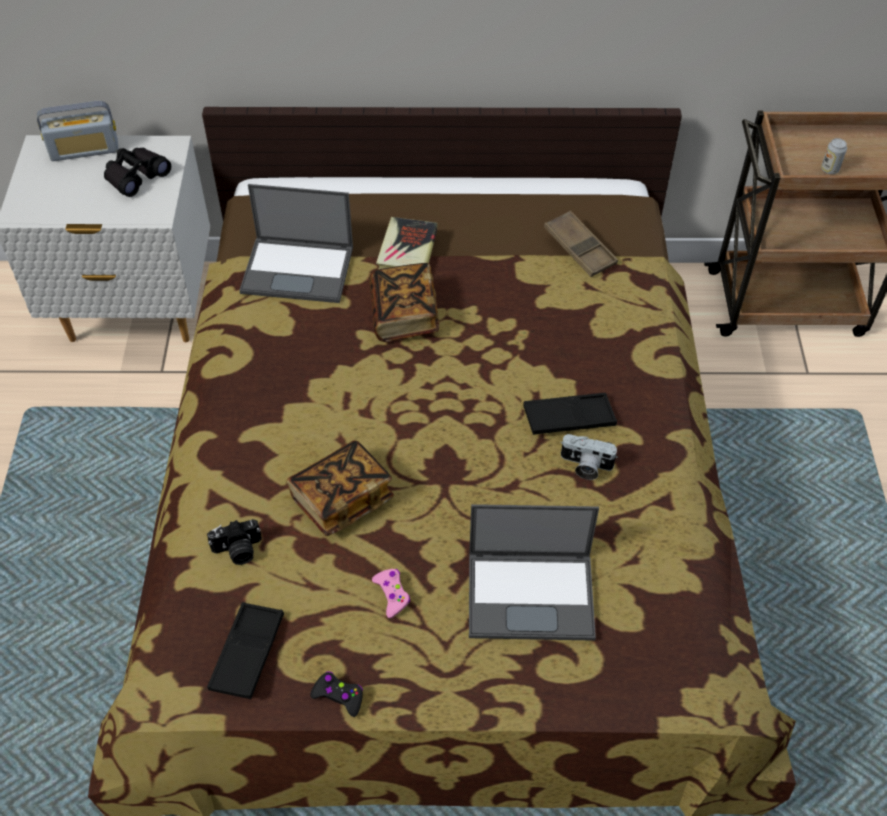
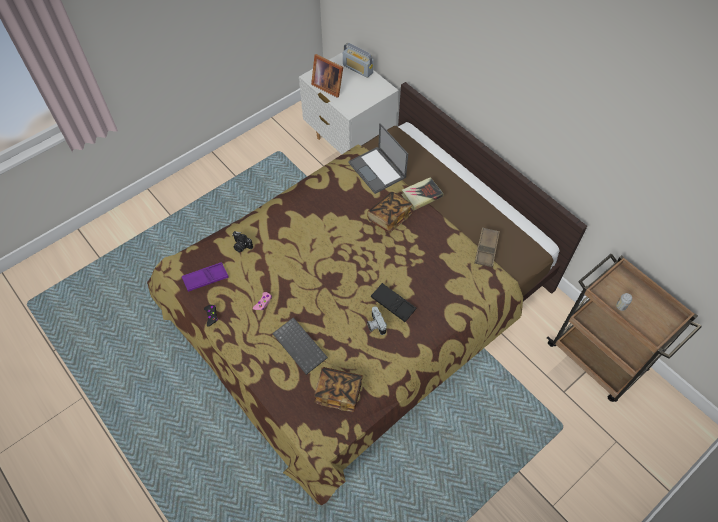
camera: 50 degrees right, 5 degrees up
black binoculars [104,148,171,197] -> none
black tray [207,602,284,699] -> purple tray [182,262,229,292]
book [287,440,394,536] -> book moved to [314,367,363,412]
laptop [469,504,599,641] -> keyboard [272,317,328,375]
none -> picture frame [311,54,343,98]

